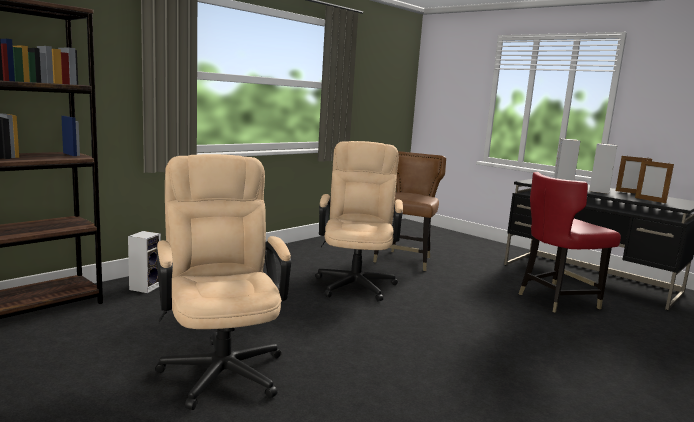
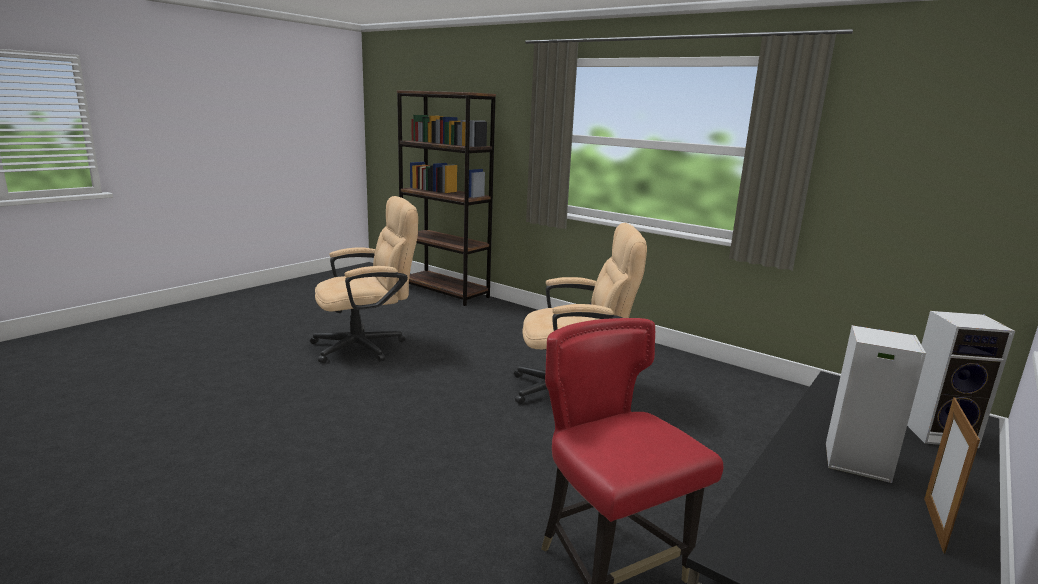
camera: 85 degrees right, 5 degrees up
speaker [128,231,161,293] -> none
brown chair [373,151,446,271] -> none
picture frame [635,159,674,203] -> none

